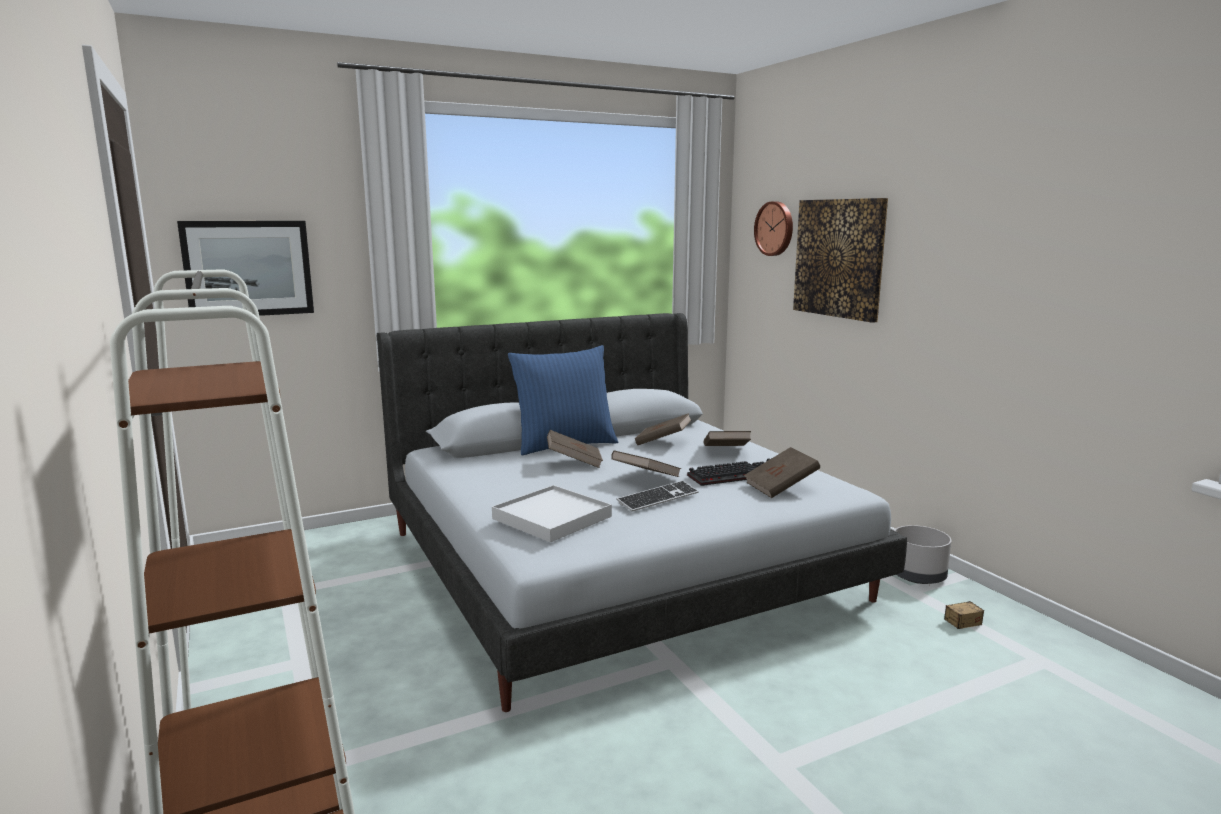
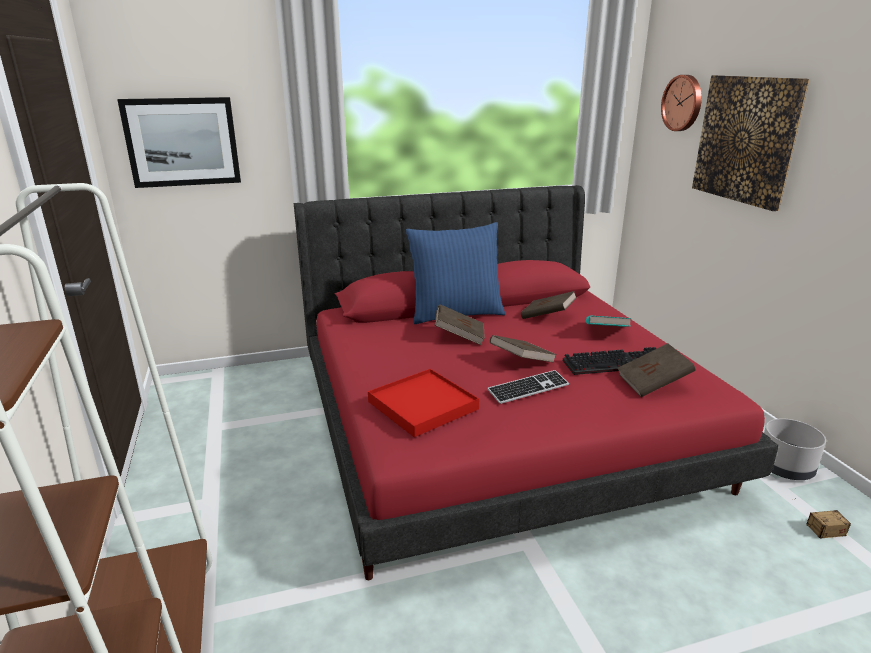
camera: 10 degrees right, 10 degrees up
grey bed [377,313,907,712] -> red bed [294,185,778,580]
white tray [492,485,612,542] -> red tray [368,369,479,437]
brown book [704,431,751,446] -> turquoise book [586,315,631,327]

